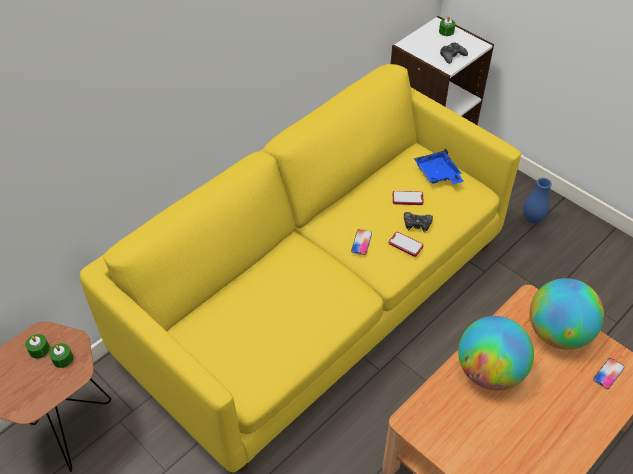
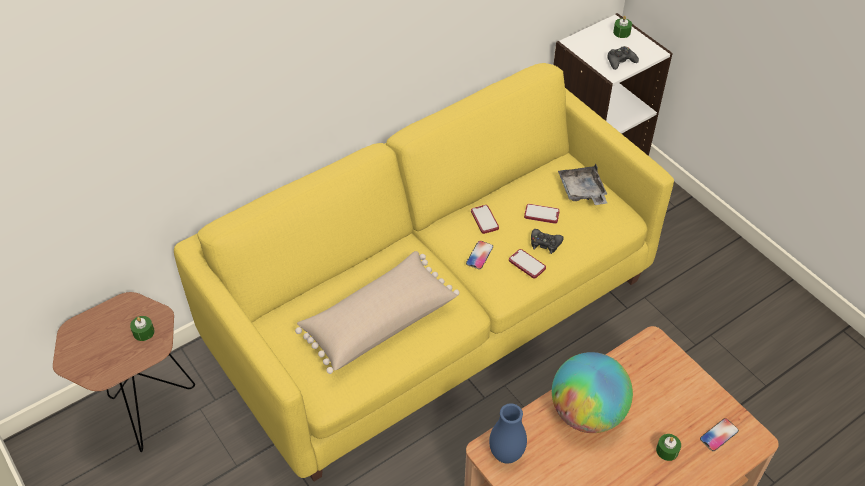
camera: 10 degrees right, 0 degrees up
green candle [25,334,50,359] -> green candle moved to [656,434,681,461]
blue tray [414,148,463,184] -> grey tray [558,164,607,205]
blue vase [523,178,552,224] -> blue vase moved to [489,403,527,464]
globe [530,278,604,350] -> none
none -> beige pillow [295,251,460,374]
none -> phone [471,205,499,234]

